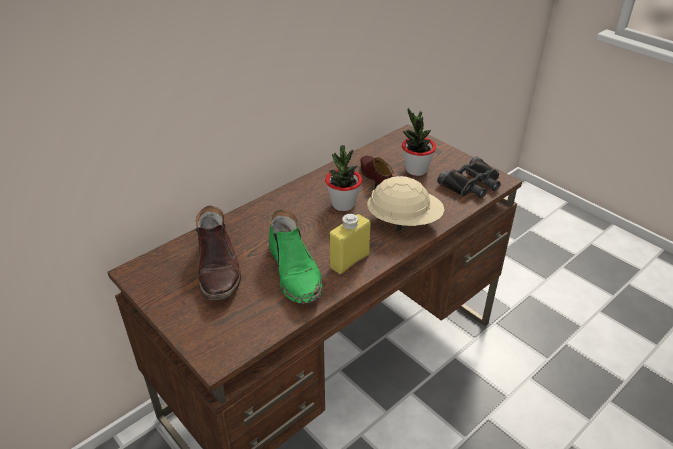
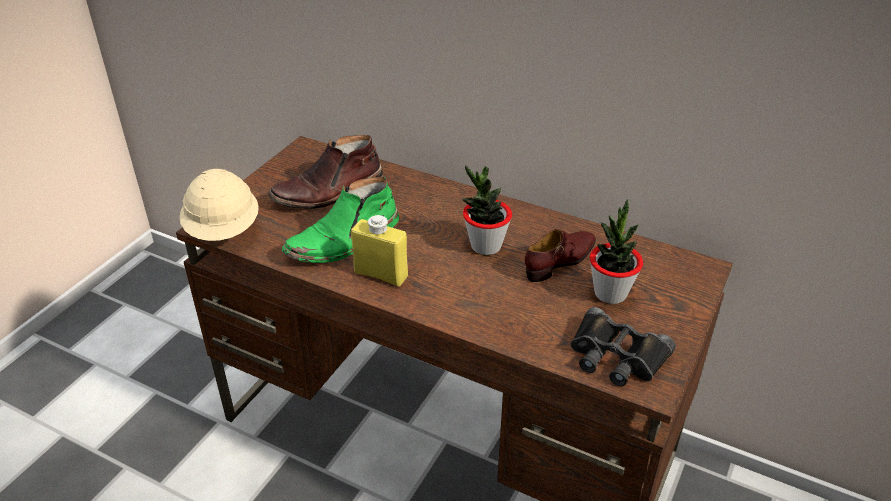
camera: 70 degrees right, 0 degrees up
beige hard hat [367,176,445,231] -> beige hard hat moved to [179,169,259,241]

